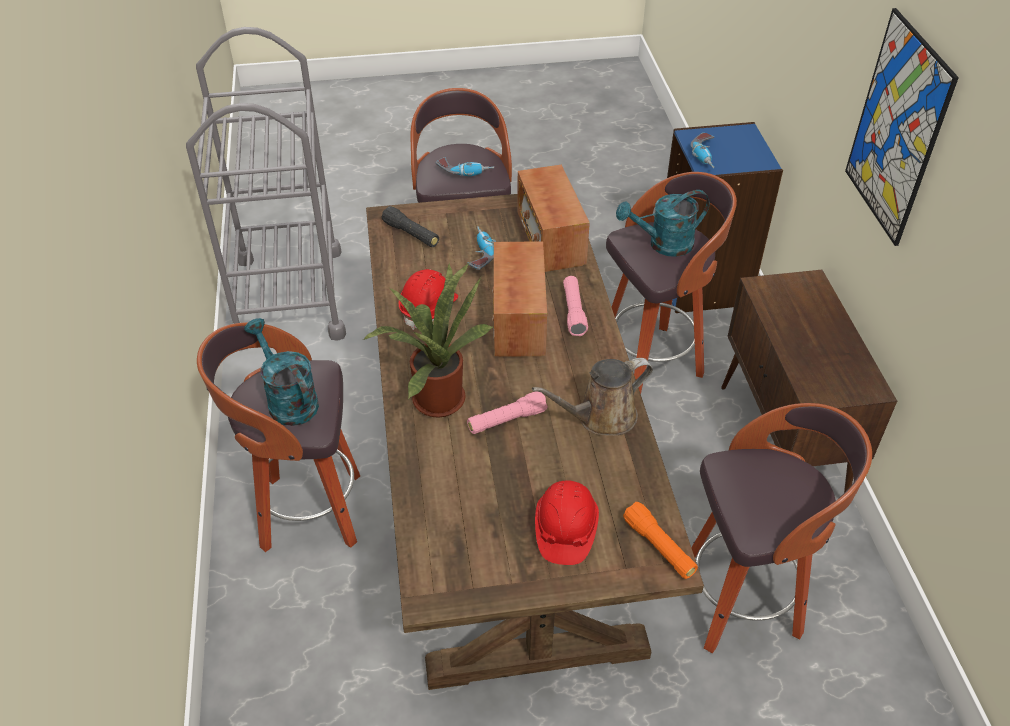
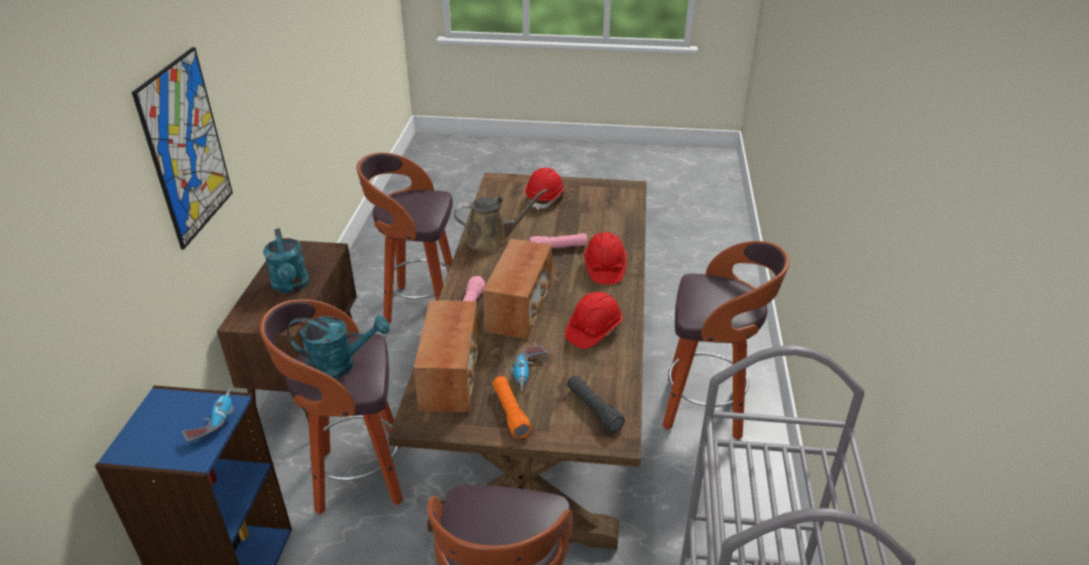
camera: 165 degrees left, 10 degrees down
turquoise watering can [244,318,319,426] -> turquoise watering can moved to [263,228,309,293]
potted plant [363,262,494,418] -> red hard hat [584,232,627,285]
power drill [435,157,494,176] -> none
orange flashlight [623,502,698,579] -> orange flashlight moved to [493,376,532,439]

